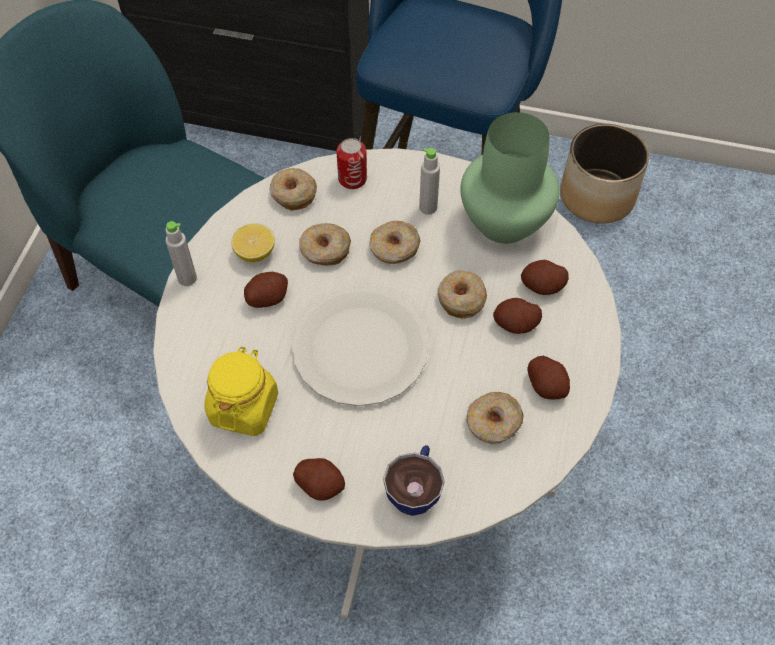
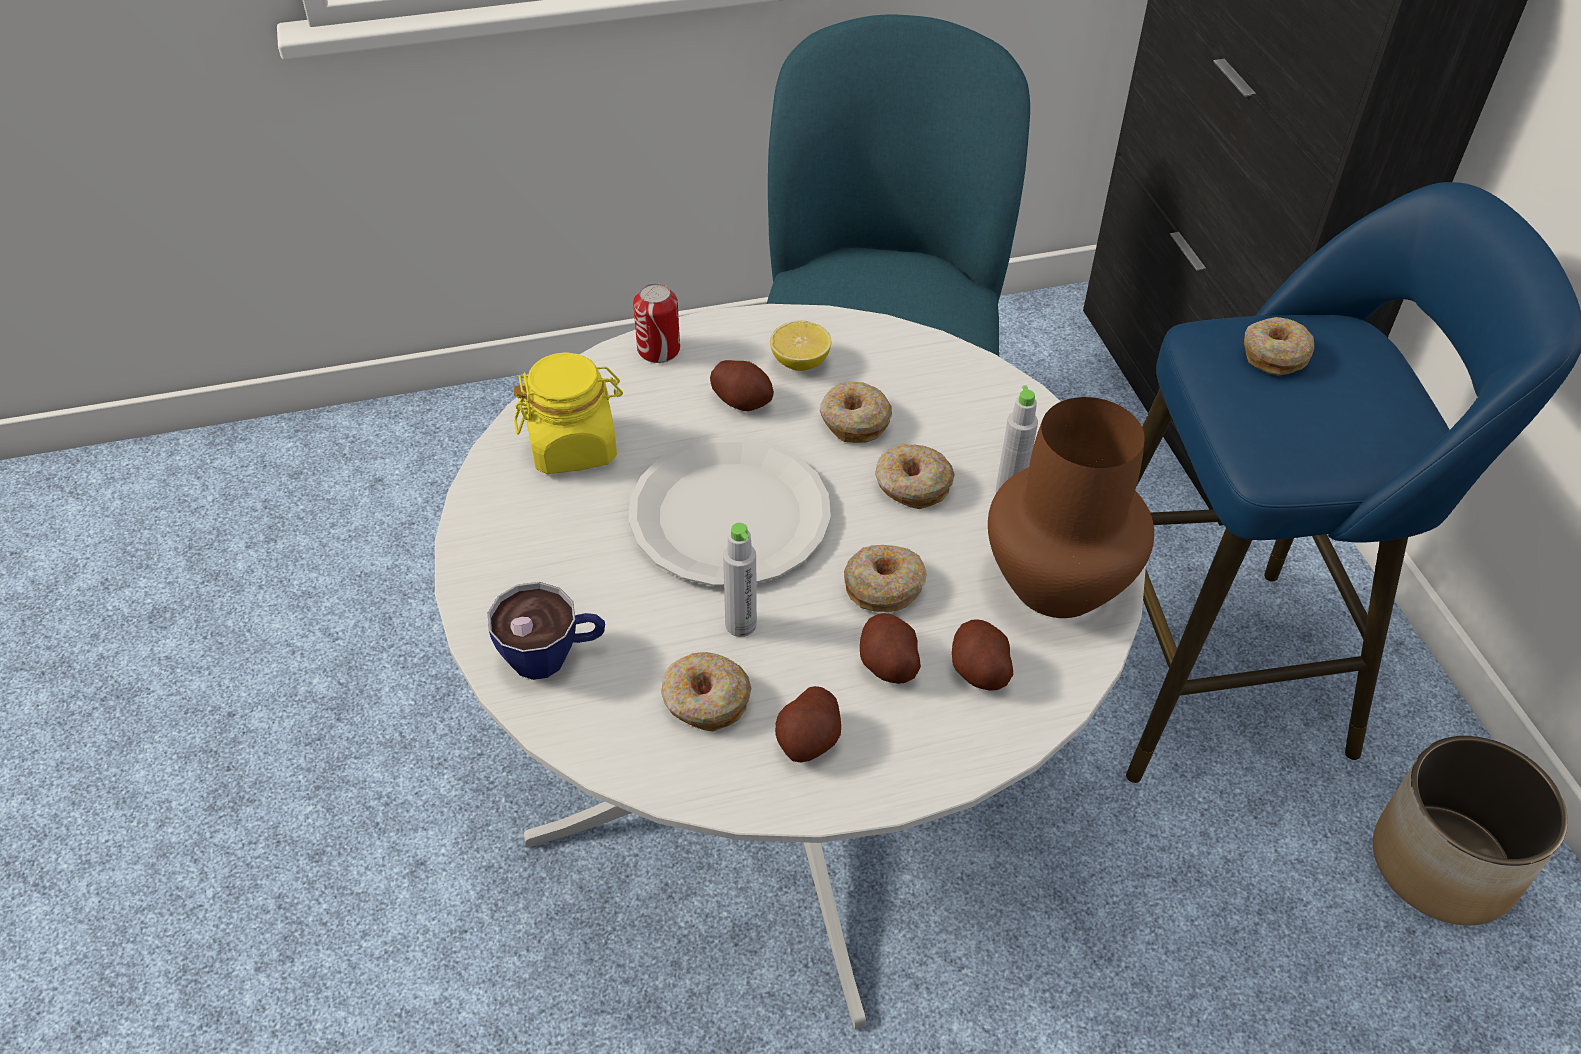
camera: 60 degrees right, 10 degrees down
grey bottle [165,221,197,286] -> grey bottle moved to [723,523,757,637]
donut [270,168,317,211] -> donut moved to [1244,317,1314,375]
potato [293,458,345,500] -> none
can [336,138,367,189] -> can moved to [633,283,680,363]
green vase [460,112,560,244] -> brown vase [988,397,1154,618]

